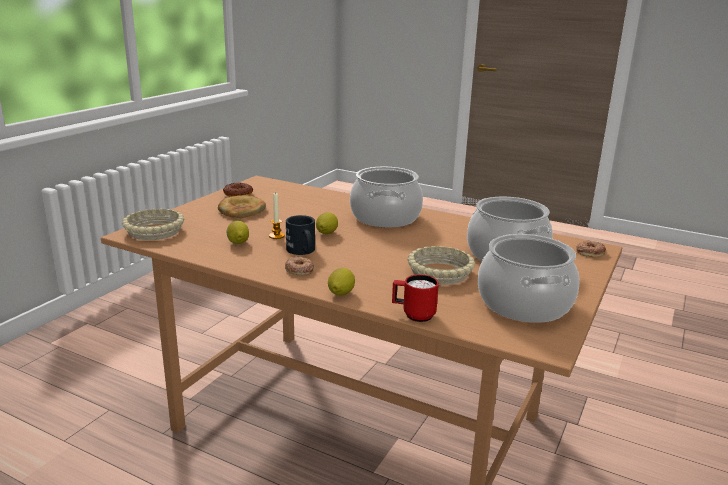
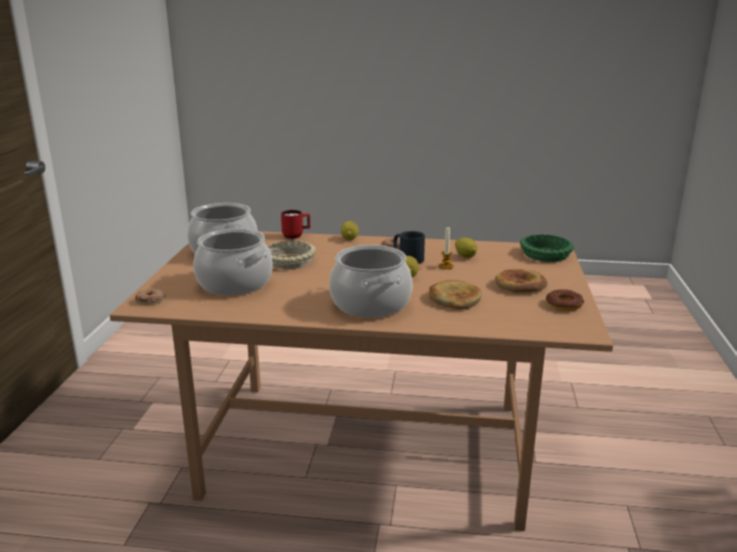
camera: 160 degrees right, 0 degrees up
beige bowl [122,209,184,240] -> green bowl [520,234,574,262]
none -> bread [429,280,482,309]

